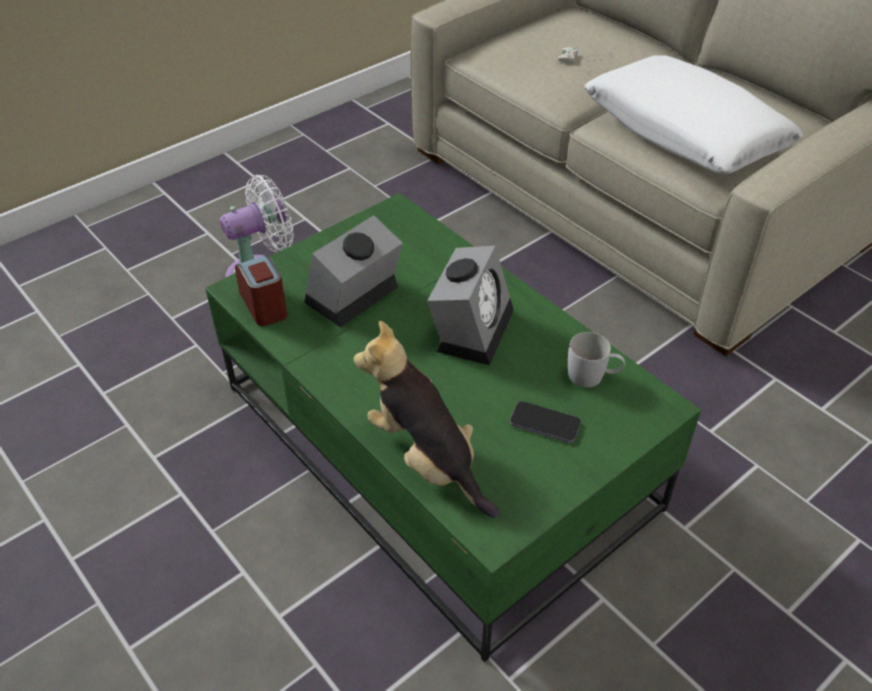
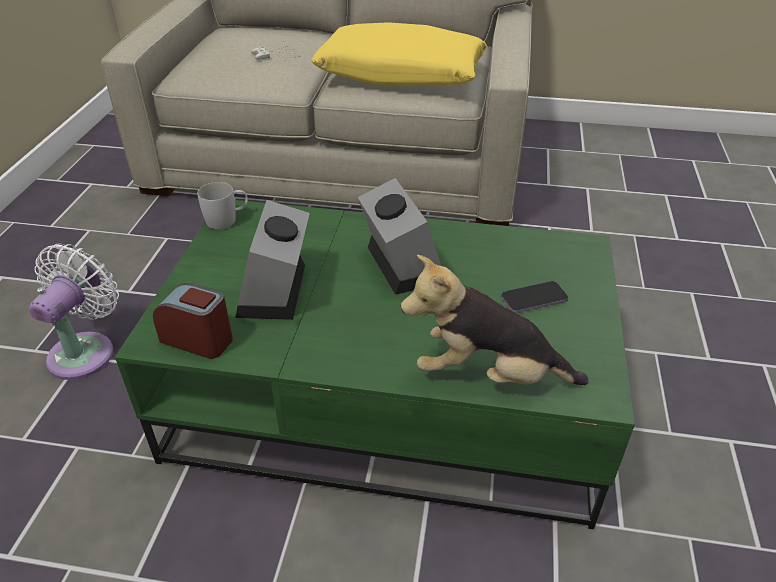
camera: 40 degrees left, 5 degrees down
white mug [568,332,625,388] -> white mug moved to [197,182,248,230]
white pillow [584,55,804,173] -> yellow pillow [311,22,487,86]

